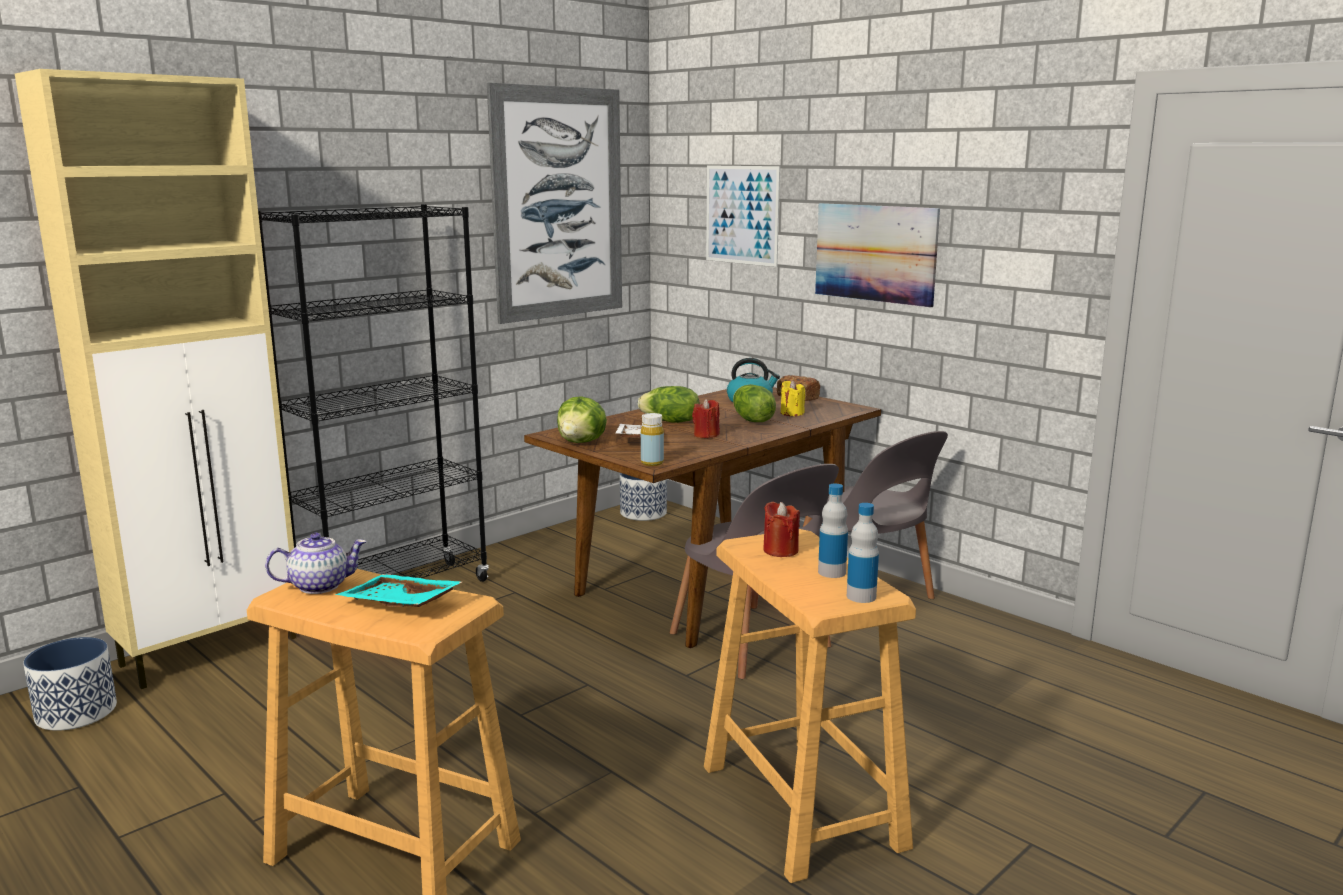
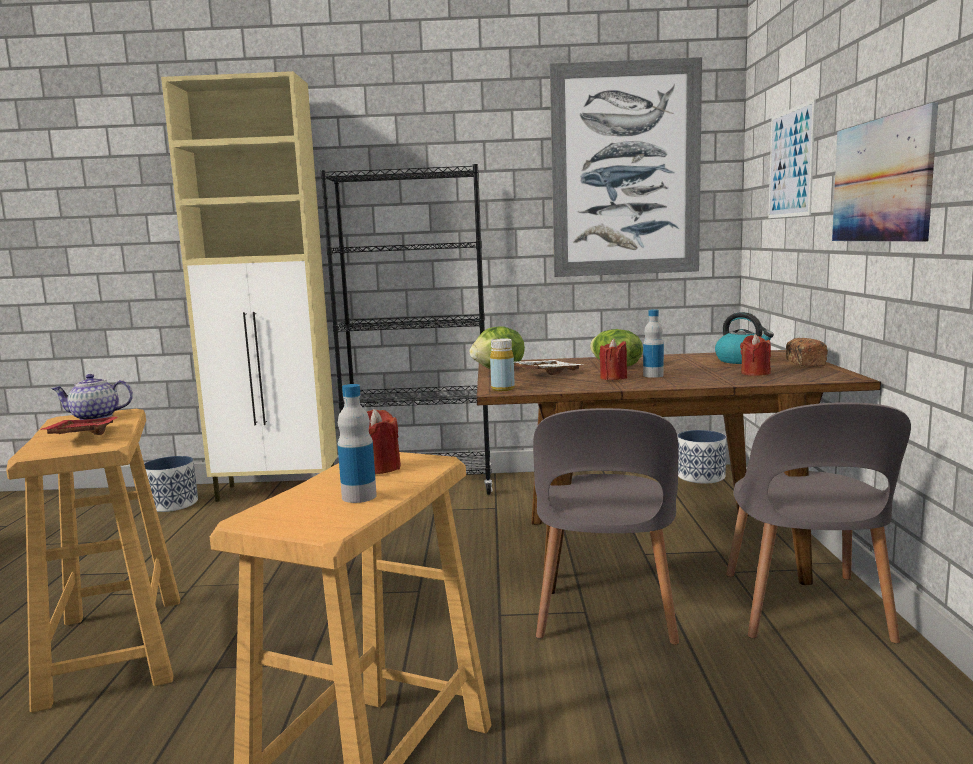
camera: 45 degrees right, 5 degrees down
teapot [265,533,366,594] -> teapot turned 150 degrees clockwise [51,374,133,420]
turquoise tray [335,574,462,607] -> red tray [38,416,121,435]
lettuce [733,384,776,422] -> none
yellow candle [781,380,805,416] -> red candle [740,334,771,376]
bottle [847,503,879,603] -> bottle moved to [643,309,664,378]

